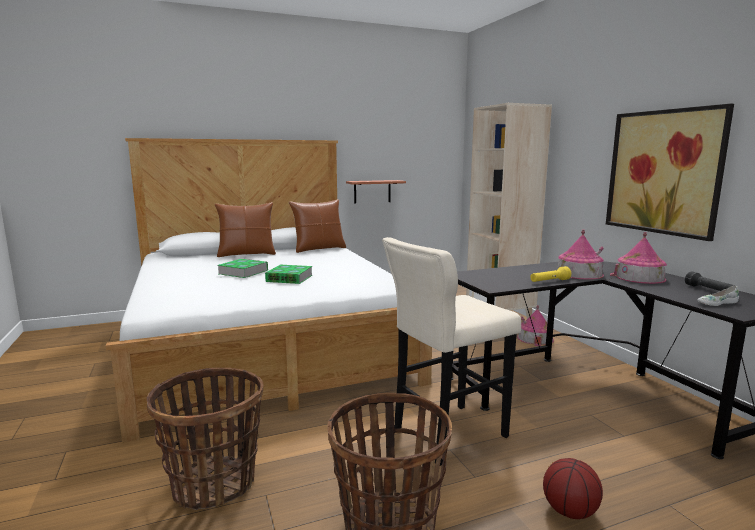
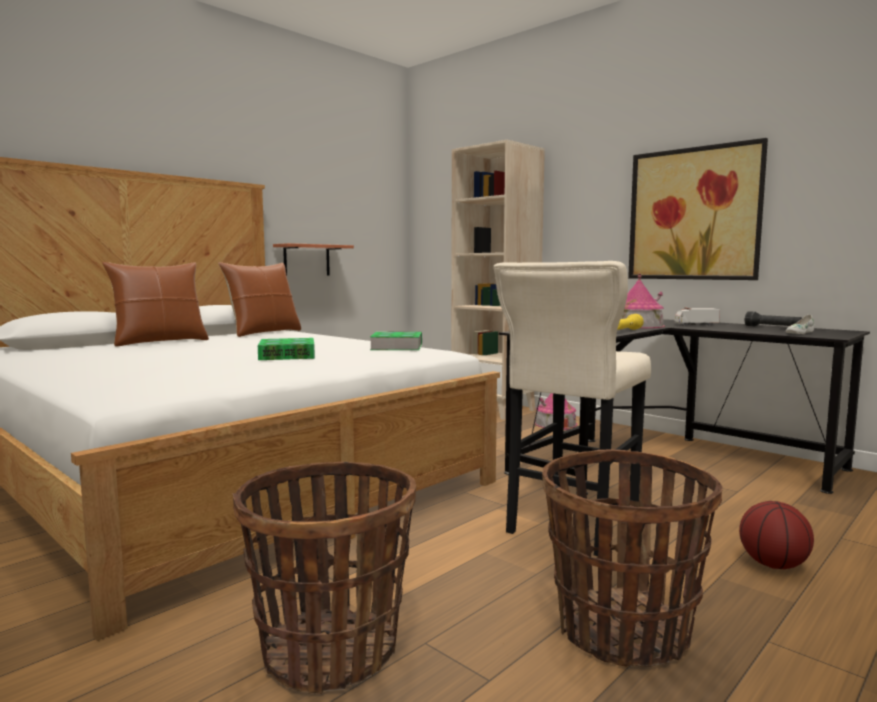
camera: 25 degrees left, 5 degrees down
book [217,259,268,278] -> book moved to [370,332,422,350]
toy house [610,232,667,284] -> toy truck [675,307,720,325]

